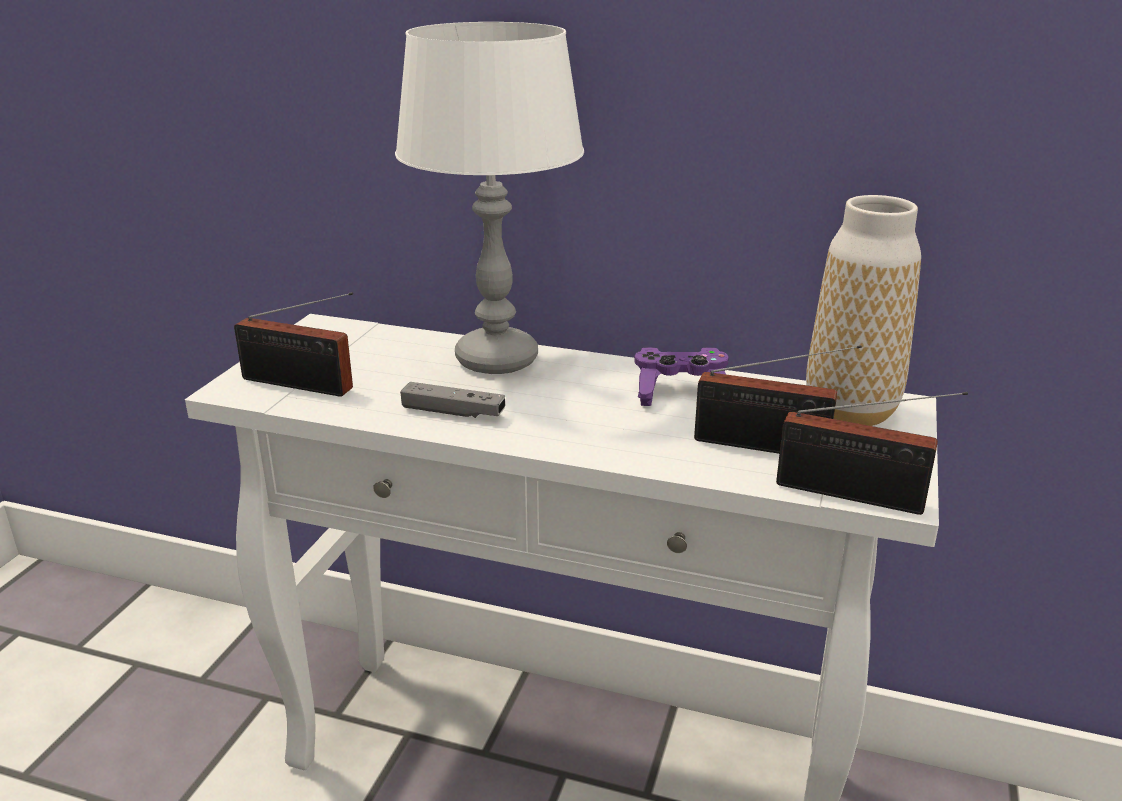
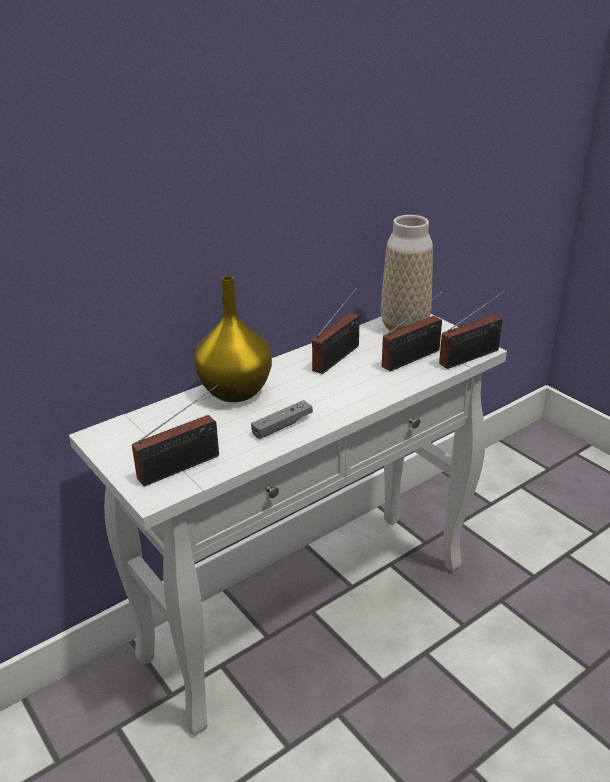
camera: 55 degrees left, 5 degrees up
white table lamp [395,22,584,374] -> yellow vase [194,276,272,402]
purple game controller [634,347,729,406] -> radio [312,286,360,374]

